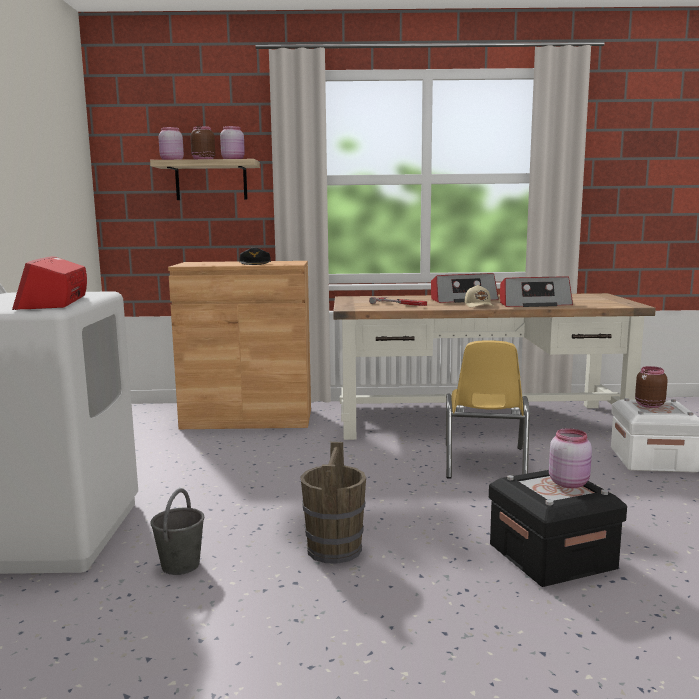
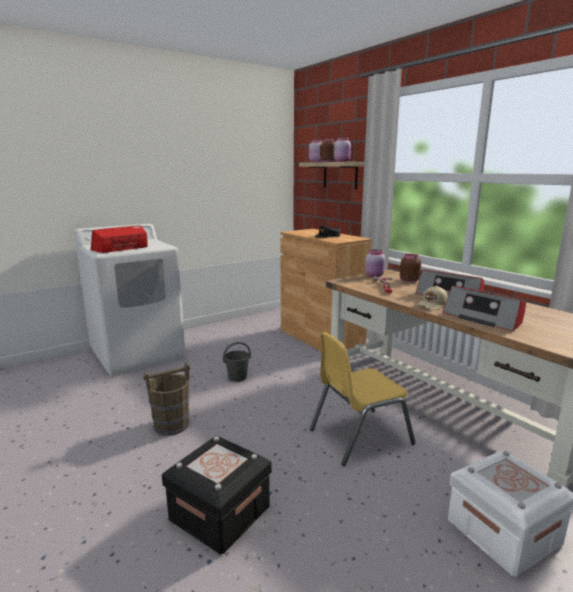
camera: 55 degrees right, 5 degrees up
grey bucket [150,488,204,575] -> grey bucket moved to [223,342,251,382]
pink jar [549,429,592,488] -> pink jar moved to [365,250,385,277]
brown jar [635,366,668,408] -> brown jar moved to [400,254,421,283]

